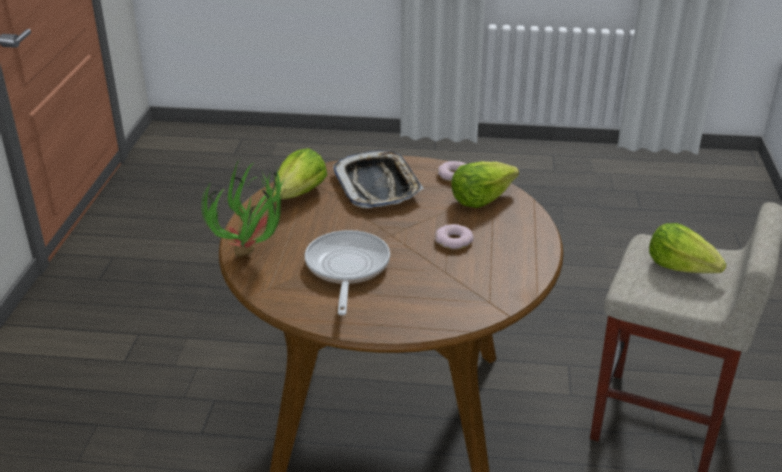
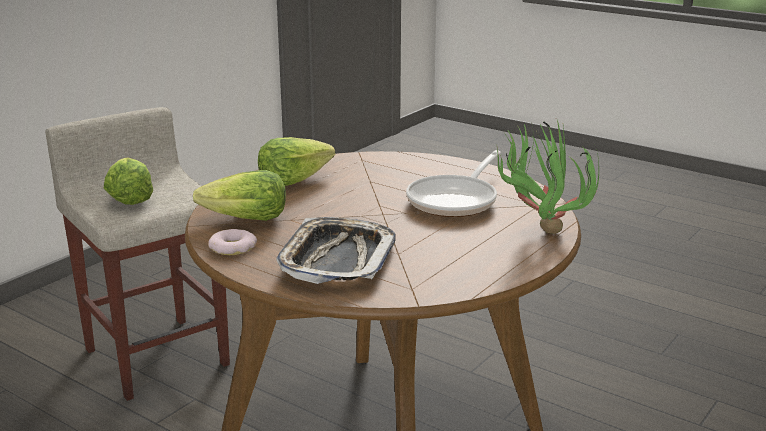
camera: 150 degrees left, 10 degrees down
lettuce [273,148,327,199] -> lettuce moved to [258,137,335,186]
donut [435,224,474,249] -> none

